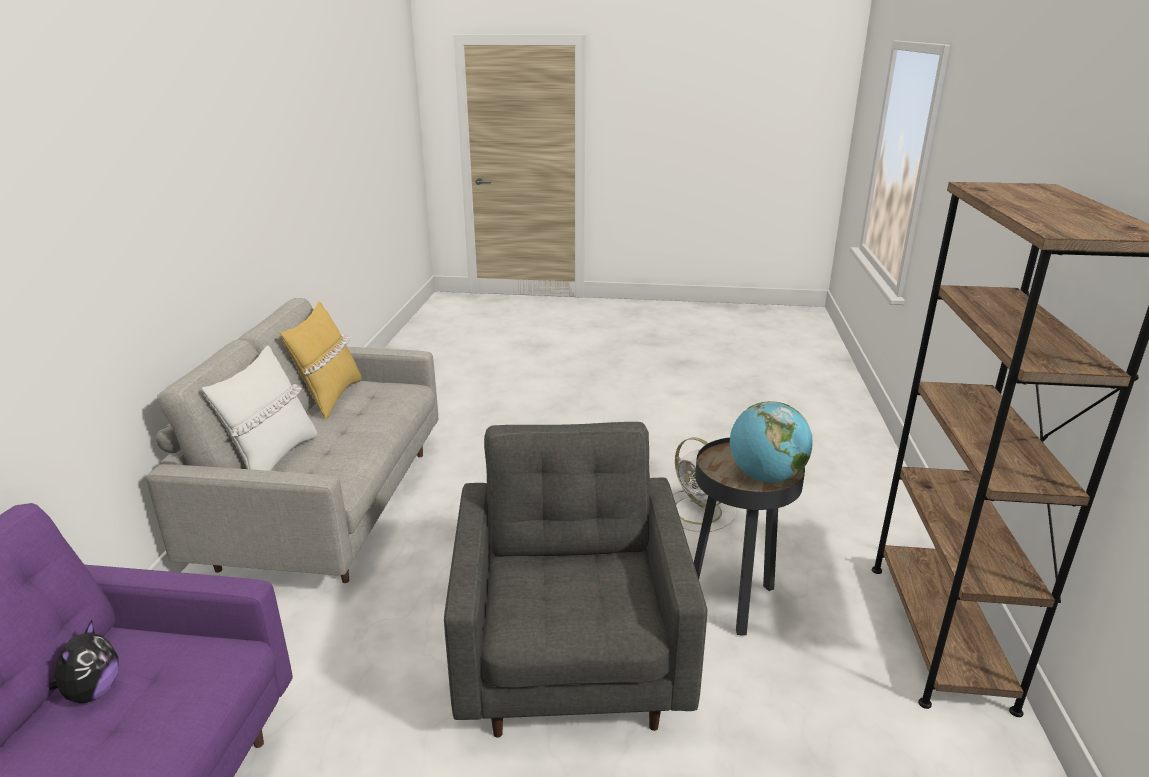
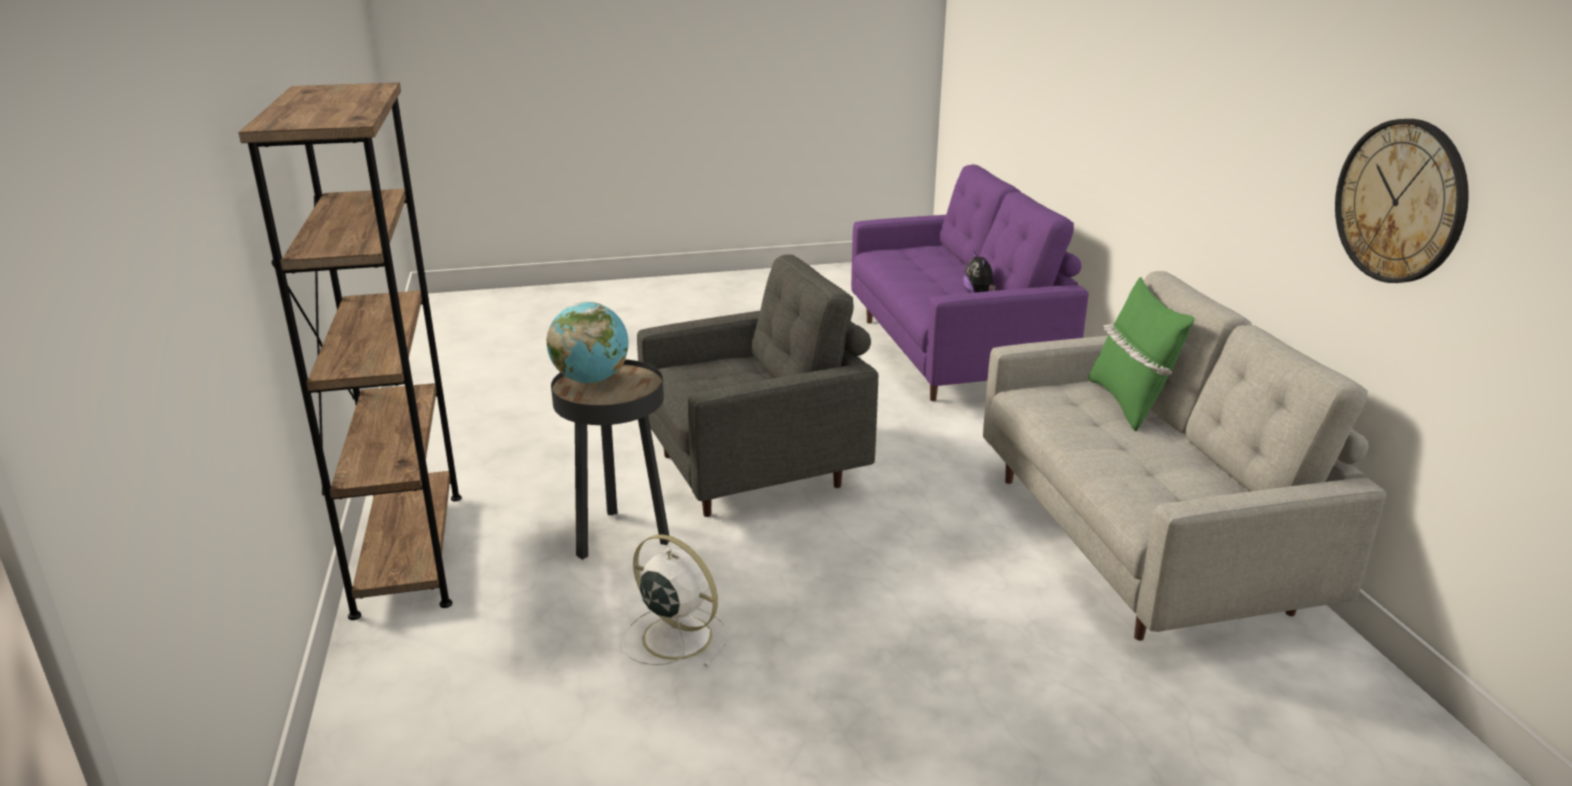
camera: 160 degrees right, 0 degrees up
white pillow [202,346,318,471] -> green pillow [1088,277,1195,431]
yellow pillow [280,301,362,420] -> none
grey armchair [444,422,708,738] -> grey armchair turned 90 degrees counterclockwise [637,254,878,517]
none -> wall clock [1335,119,1469,283]

